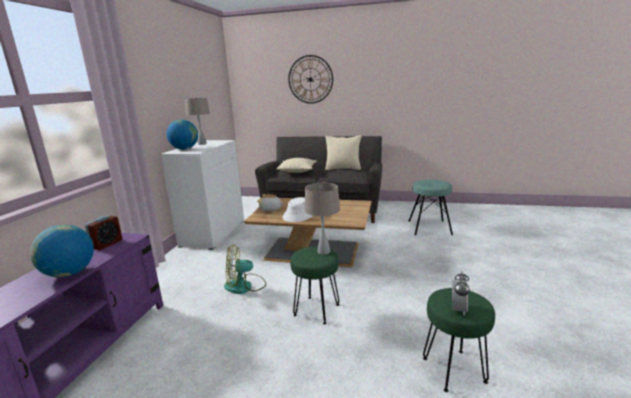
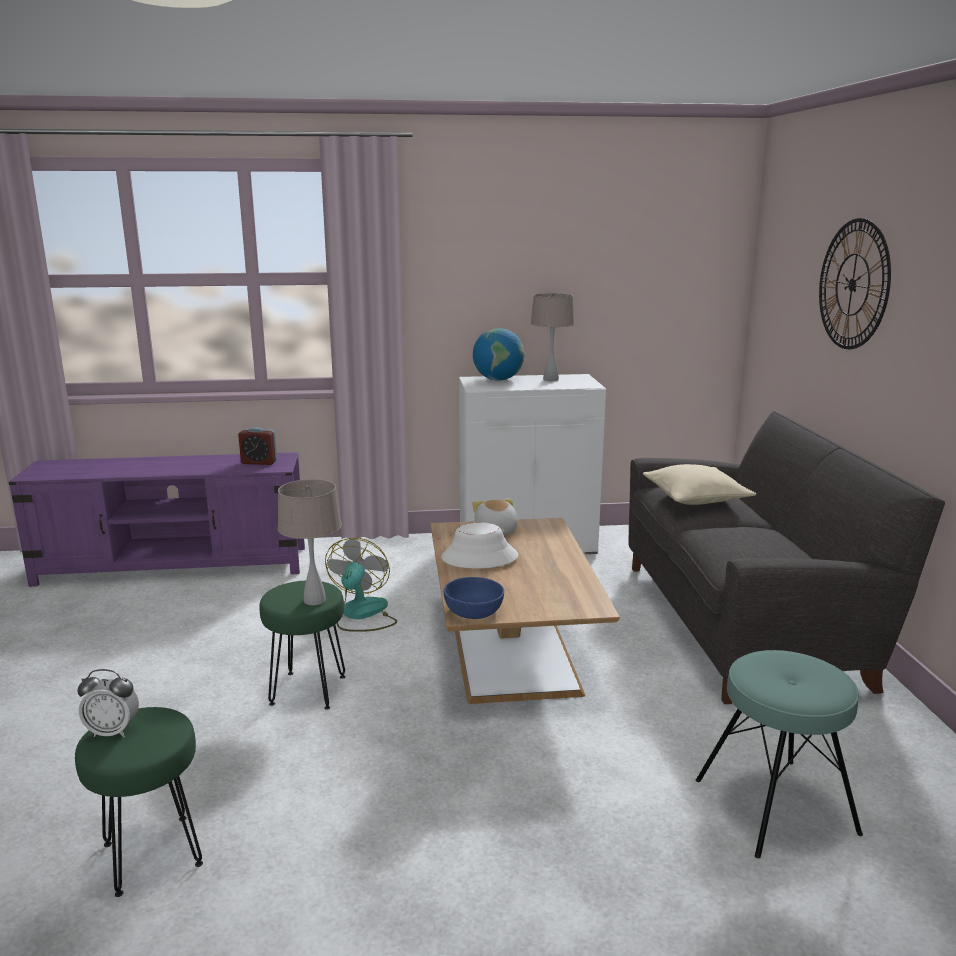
camera: 70 degrees right, 0 degrees up
globe [30,225,94,278] -> none
fan [224,245,266,294] -> fan turned 45 degrees clockwise [325,538,397,632]
beige pillow [325,135,361,170] -> none
none -> blue bowl [444,577,504,619]

